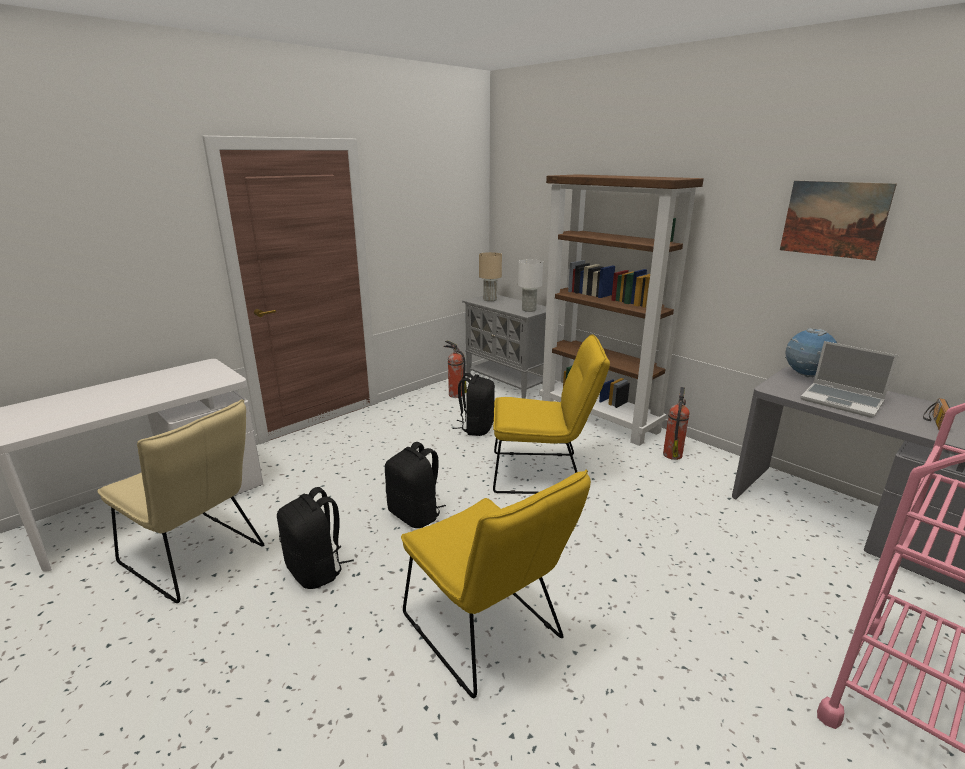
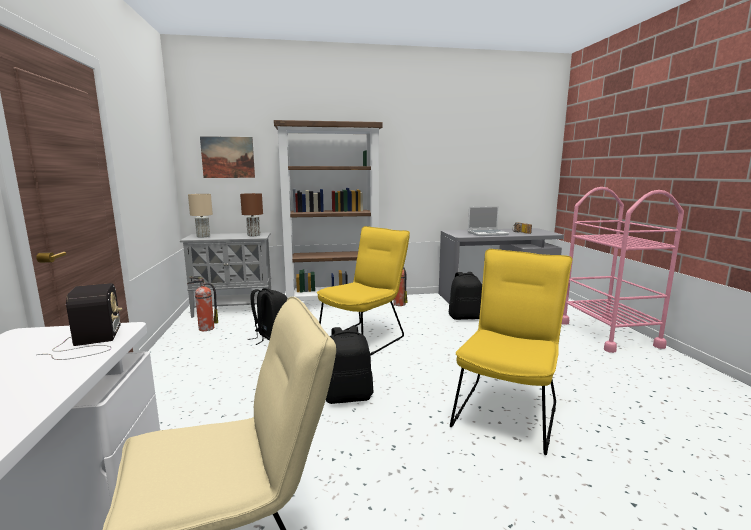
camera: 55 degrees left, 10 degrees down
black backpack [277,487,354,589] -> black backpack moved to [449,272,482,320]
yellow chair [401,470,591,698] -> yellow chair turned 60 degrees counterclockwise [450,249,573,455]
white table lamp [518,259,543,312] -> brown table lamp [240,193,263,236]
picture [780,181,897,261] -> picture moved to [200,136,255,178]
globe [785,328,837,377] -> none
none -> radio [36,283,123,360]

